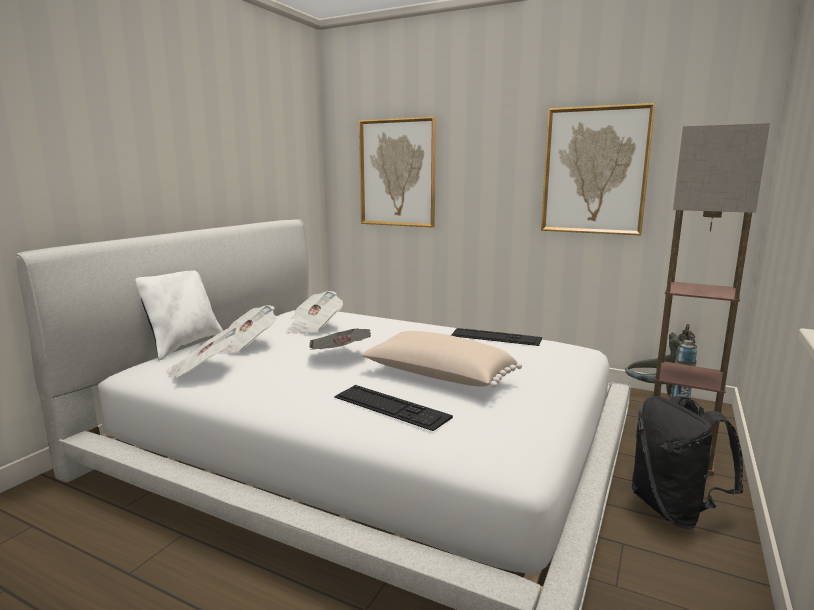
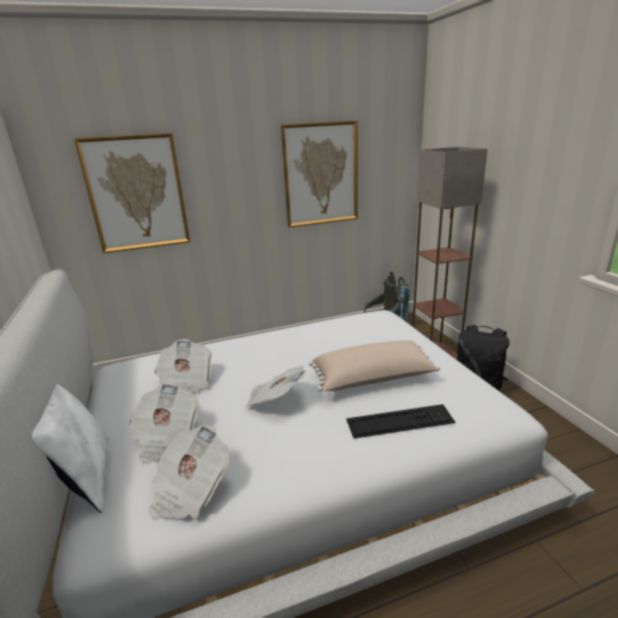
camera: 45 degrees left, 10 degrees up
keyboard [451,328,542,346] -> none

